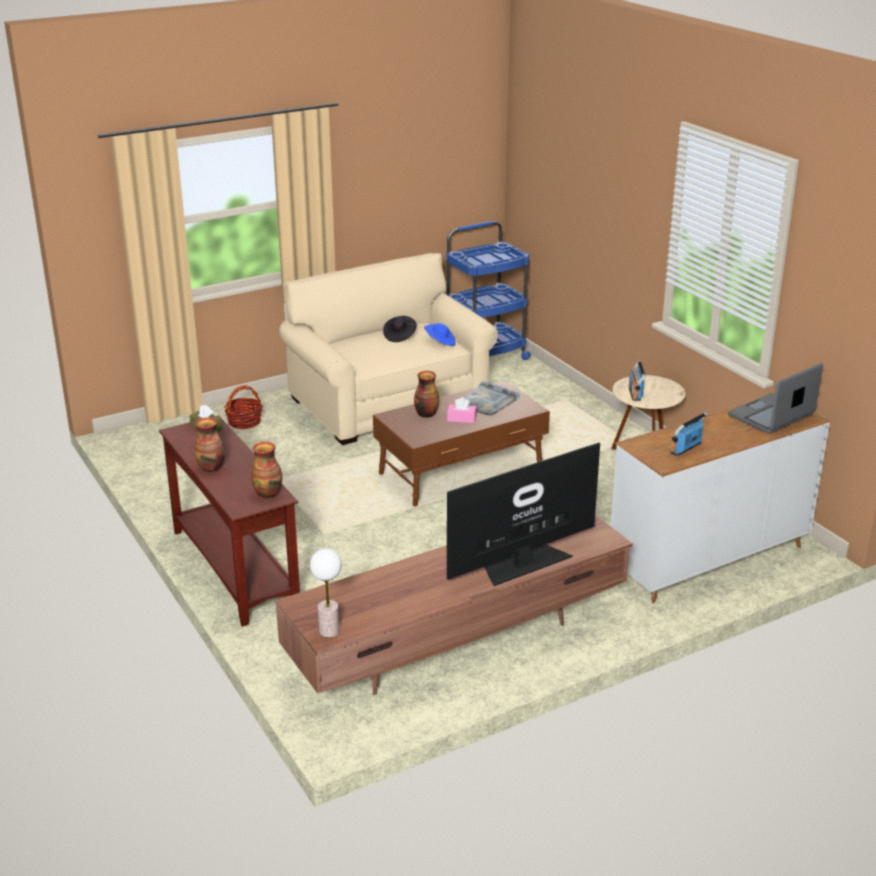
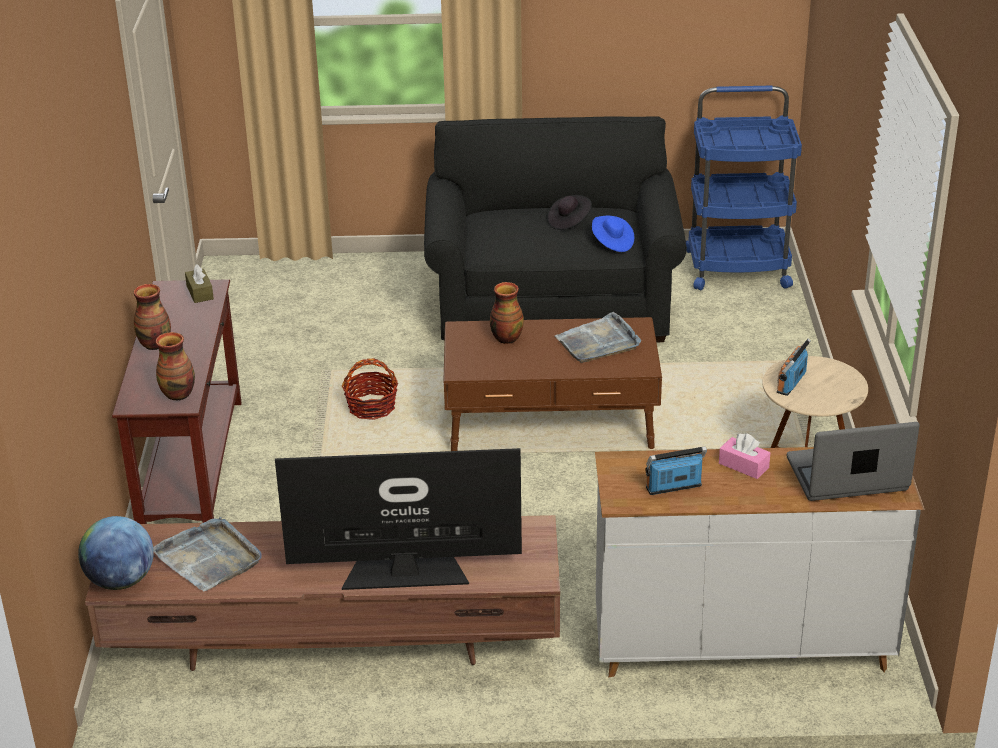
camera: 30 degrees right, 5 degrees up
basket [224,385,263,429] -> basket moved to [342,358,398,420]
beige sofa [279,253,498,445] -> black sofa [424,116,687,342]
table lamp [310,549,342,638] -> globe [78,516,154,590]
pink tissue box [447,398,476,423] -> pink tissue box moved to [719,433,770,479]
none -> grey tray [153,517,261,591]

